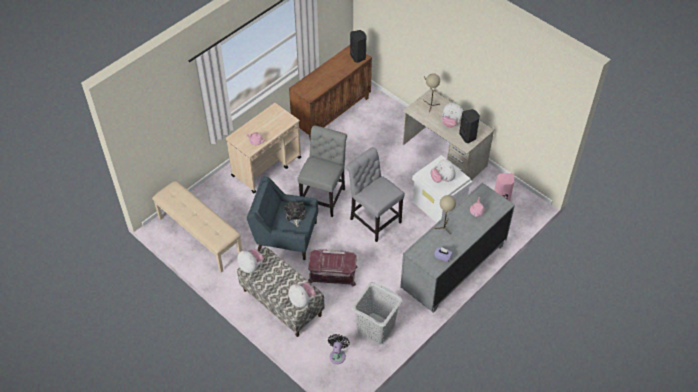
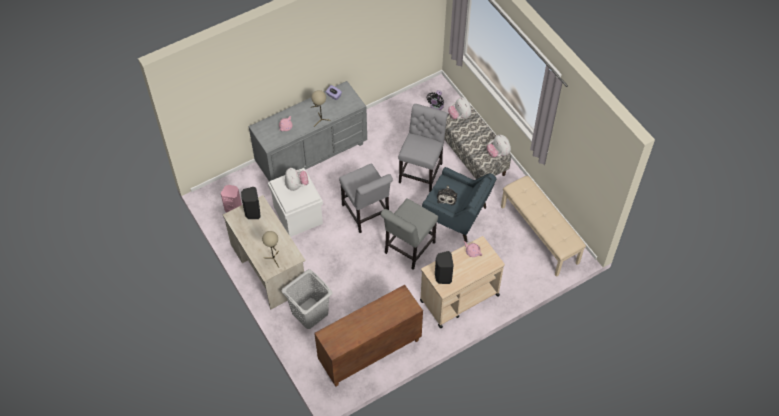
camera: 165 degrees left, 5 degrees up
red storage box [308,249,357,287] -> grey chair [398,104,448,192]
black speaker [350,30,366,63] -> black speaker moved to [435,251,454,284]
grey laundry basket [351,282,403,344] -> grey laundry basket moved to [282,269,333,329]
plush toy [442,103,464,128] -> none

